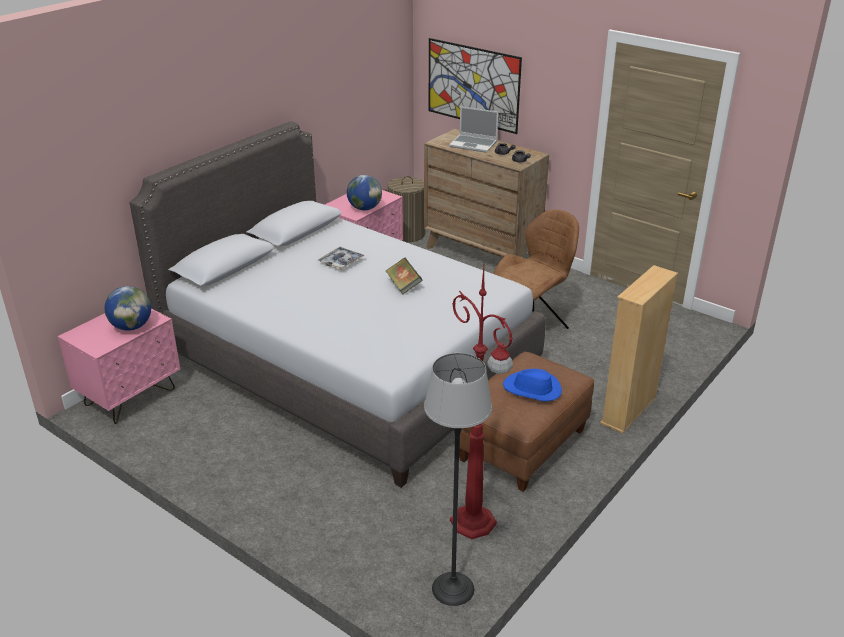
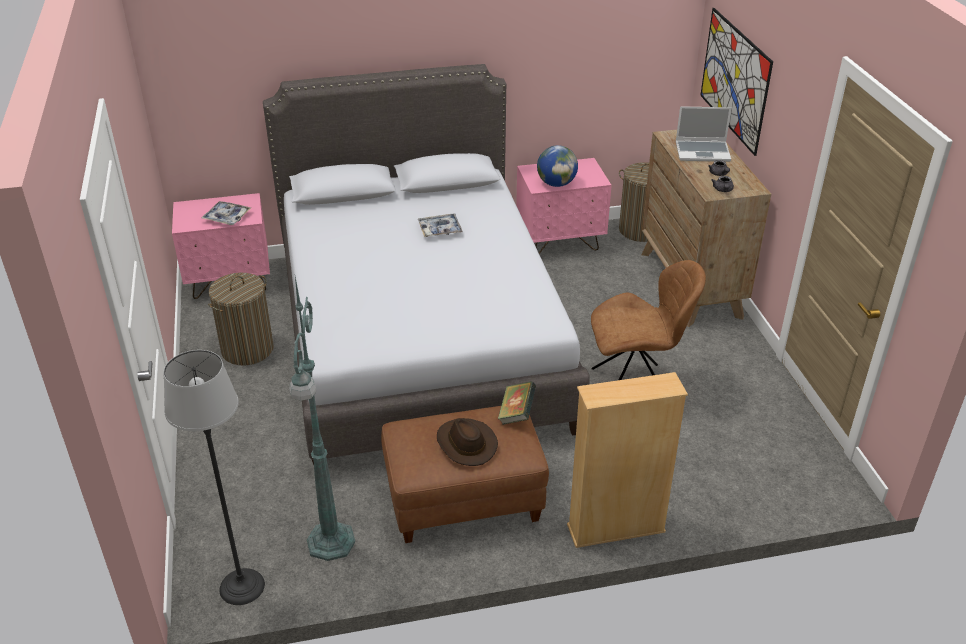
camera: 40 degrees right, 5 degrees up
globe [104,286,151,331] -> tray [201,201,251,225]
book [386,258,422,294] -> book moved to [498,381,536,425]
laptop [449,106,498,153] -> laptop turned 60 degrees counterclockwise [676,106,731,162]
red floor lamp [450,266,513,539] -> green floor lamp [289,277,355,561]
blue hat [503,369,562,401] -> brown hat [437,418,498,466]
none -> laundry basket [208,273,274,365]

